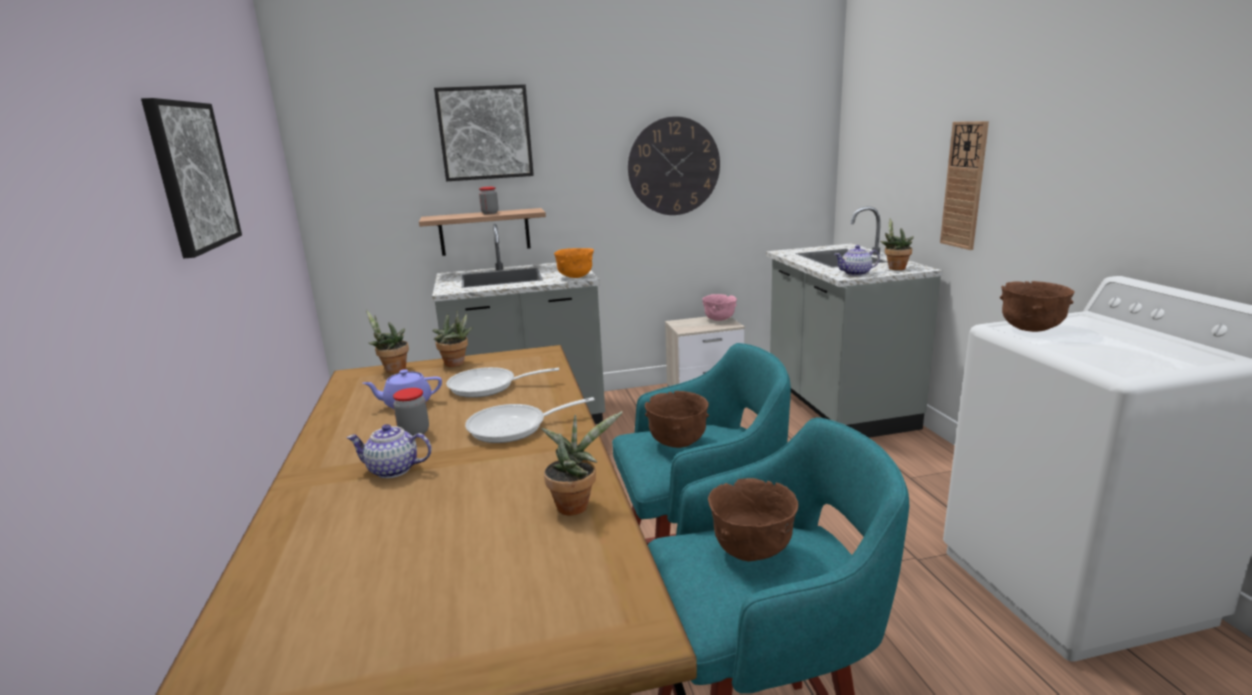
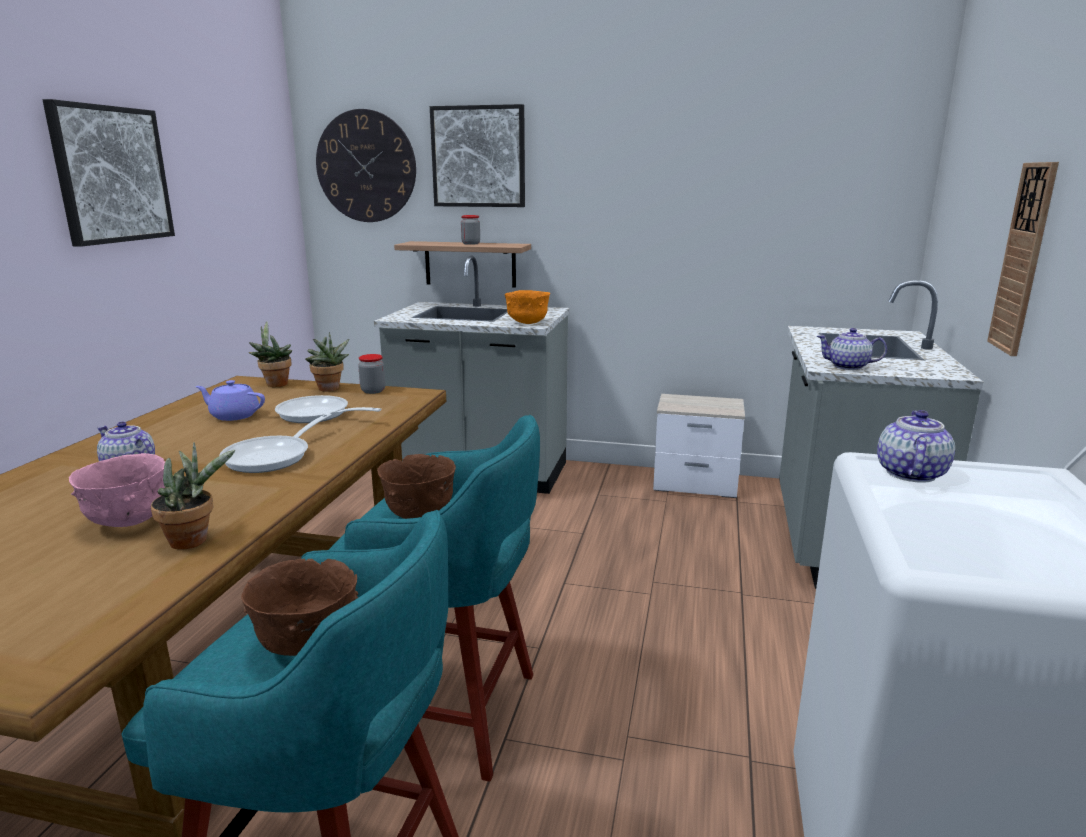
camera: 25 degrees right, 0 degrees up
jar [393,388,429,436] -> jar moved to [358,354,385,394]
frying pan [465,397,595,443] -> frying pan turned 75 degrees counterclockwise [219,413,332,473]
wall clock [628,116,720,215] -> wall clock moved to [316,109,416,222]
pink bowl [702,294,737,321] -> pink bowl moved to [69,453,165,527]
potted plant [880,218,914,270] -> none
brown bowl [1000,281,1075,332] -> teapot [877,410,955,483]

